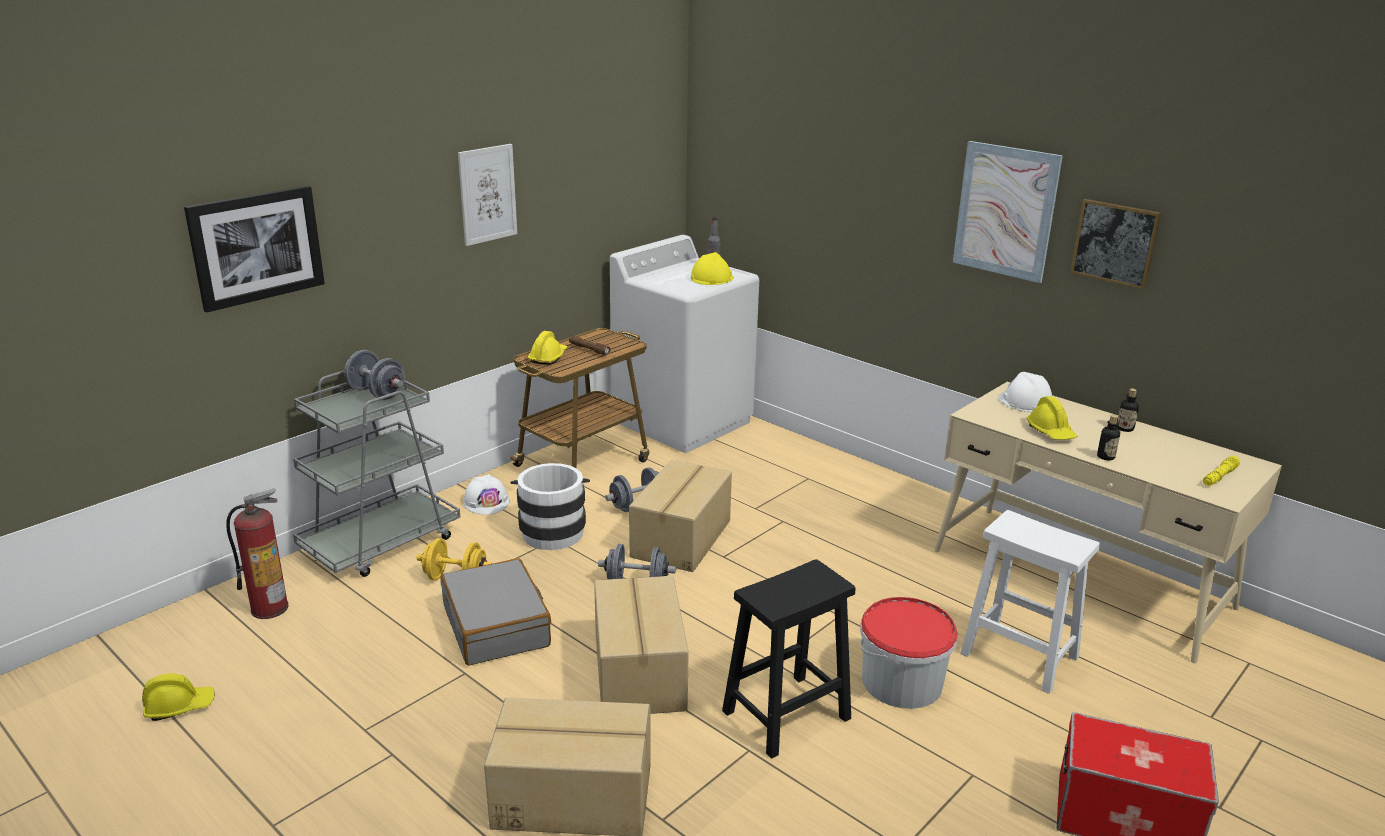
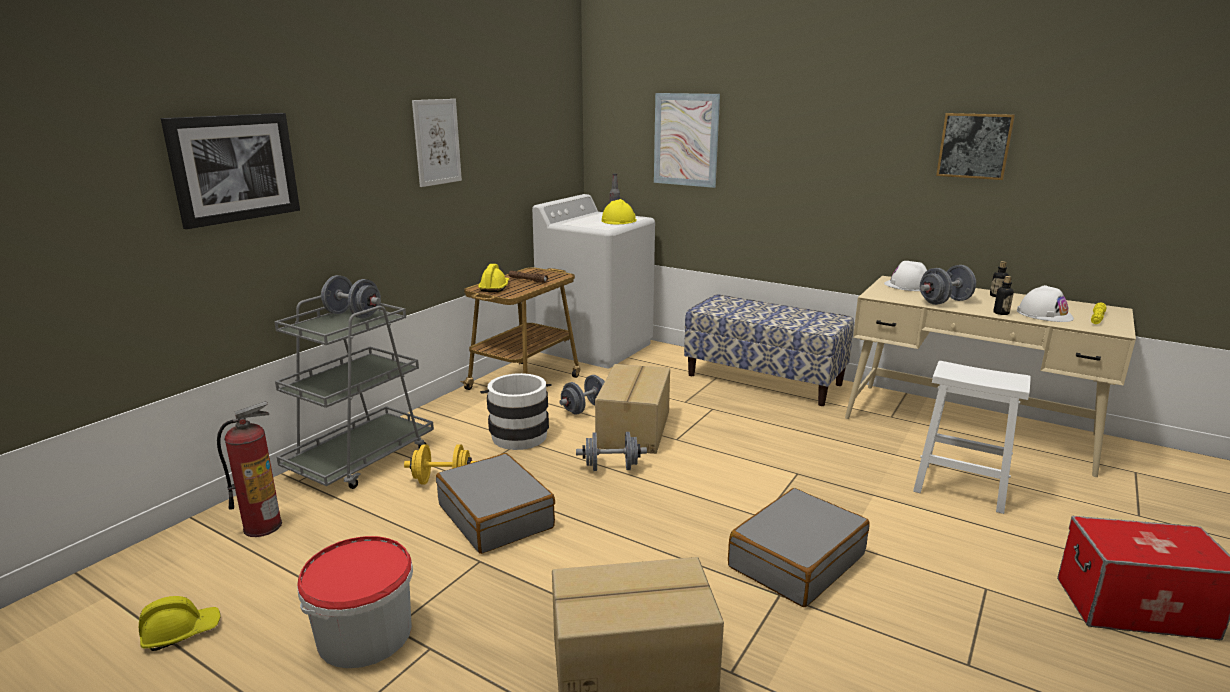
camera: 10 degrees left, 5 degrees down
white hard hat [463,474,510,515] -> white hard hat moved to [1017,285,1074,322]
cardboard box [594,576,689,714] -> none
black stool [722,559,855,759] -> grey suitcase [728,488,870,607]
bucket [860,597,957,709] -> bucket moved to [297,536,413,668]
picture [953,141,1063,283] -> picture moved to [654,93,720,188]
yellow hard hat [1026,396,1077,440] -> grey dumbbell [920,265,976,305]
none -> bench [684,294,854,406]

